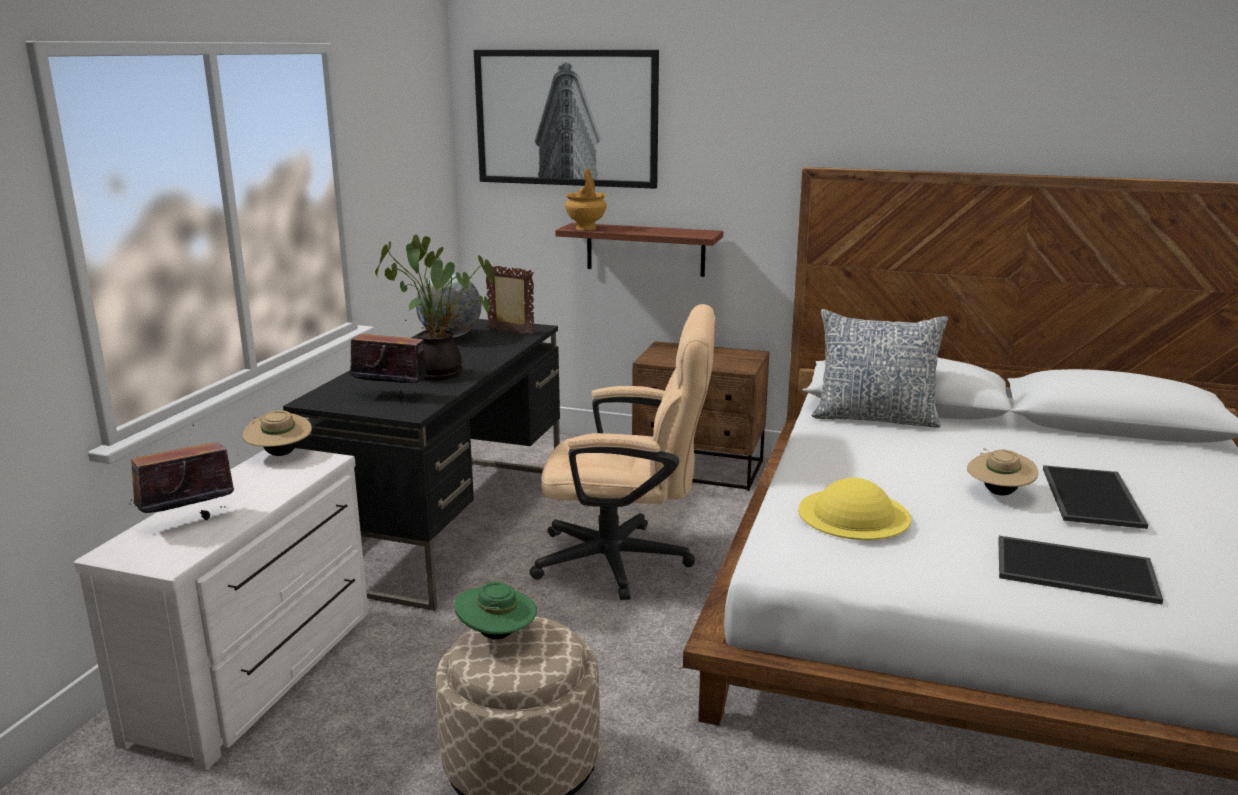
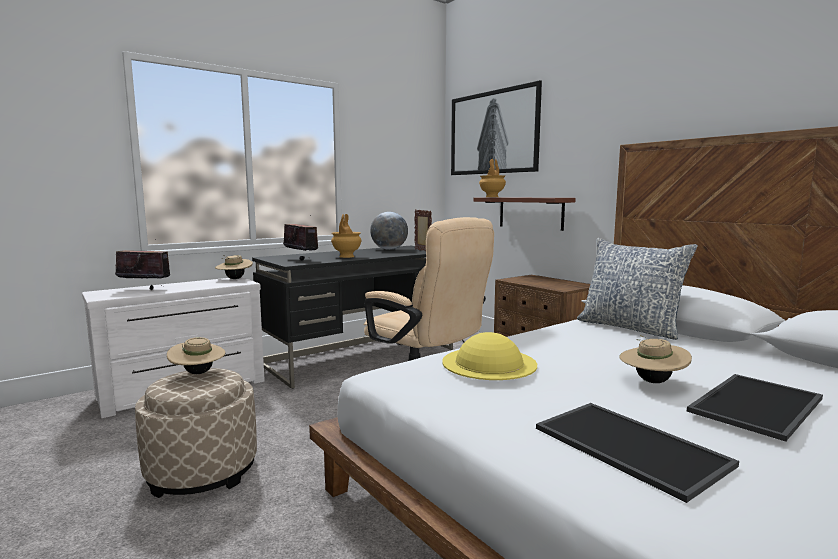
camera: 35 degrees right, 10 degrees down
potted plant [375,235,495,381] -> brown vase [331,214,362,258]
green hat [454,582,537,639] -> beige hat [167,337,226,374]

